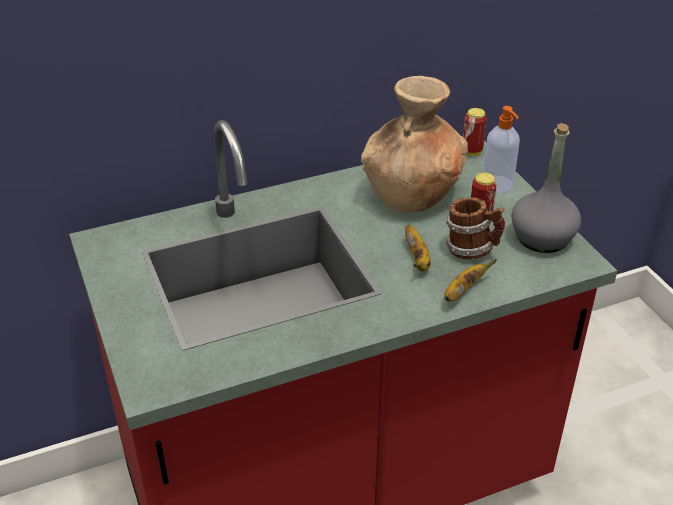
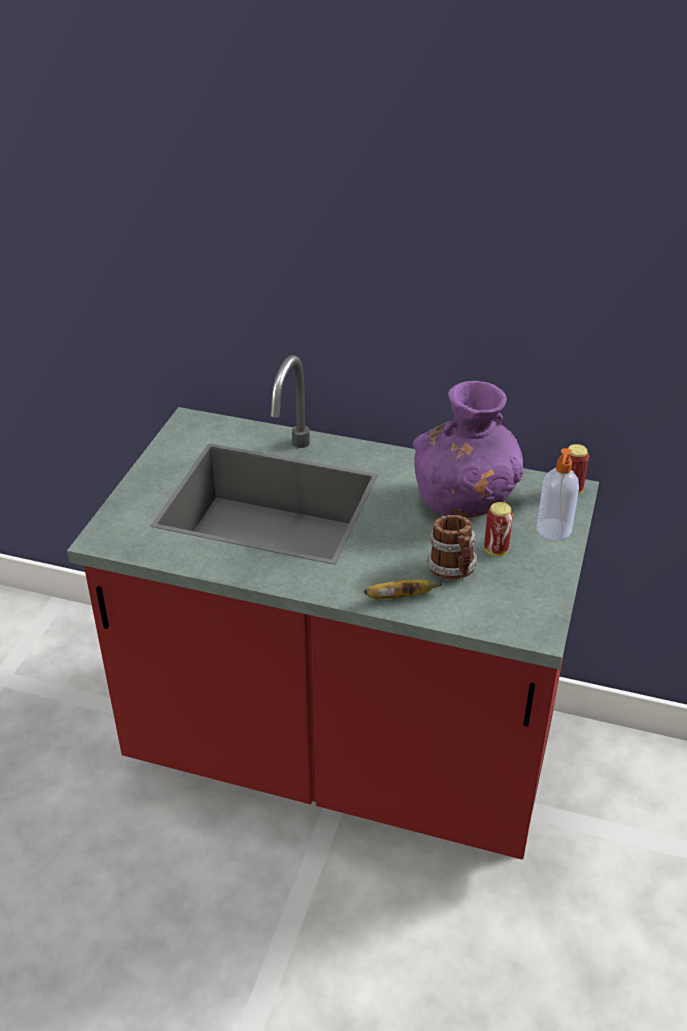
camera: 40 degrees right, 0 degrees up
brown vase [361,76,468,213] -> purple vase [413,381,523,518]
banana [405,225,431,271] -> none
grey bottle [511,123,581,253] -> none

